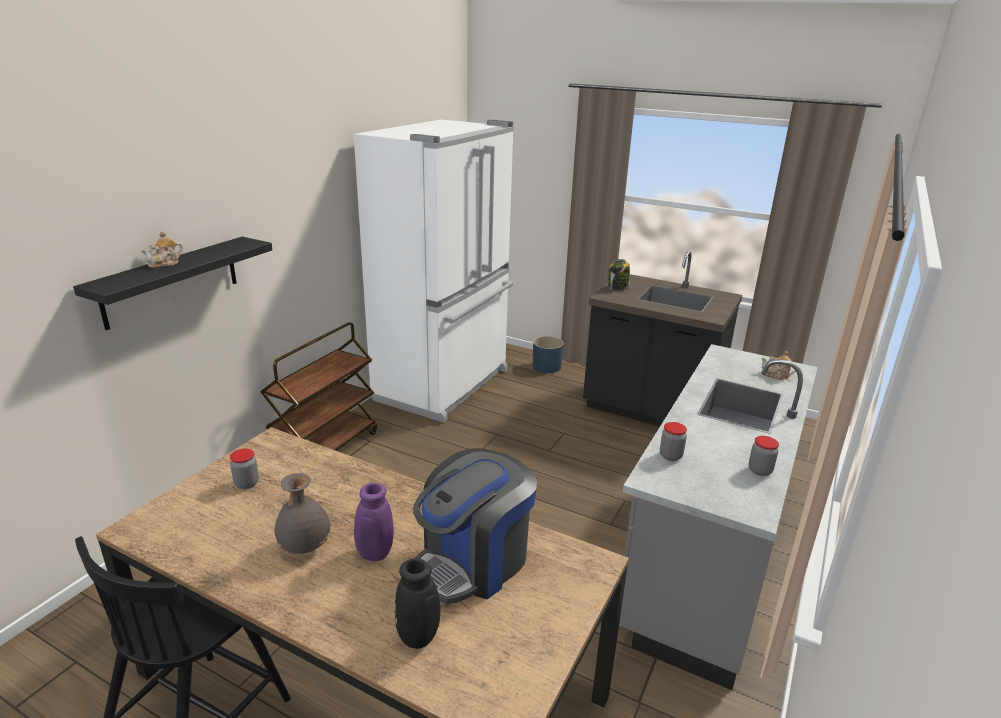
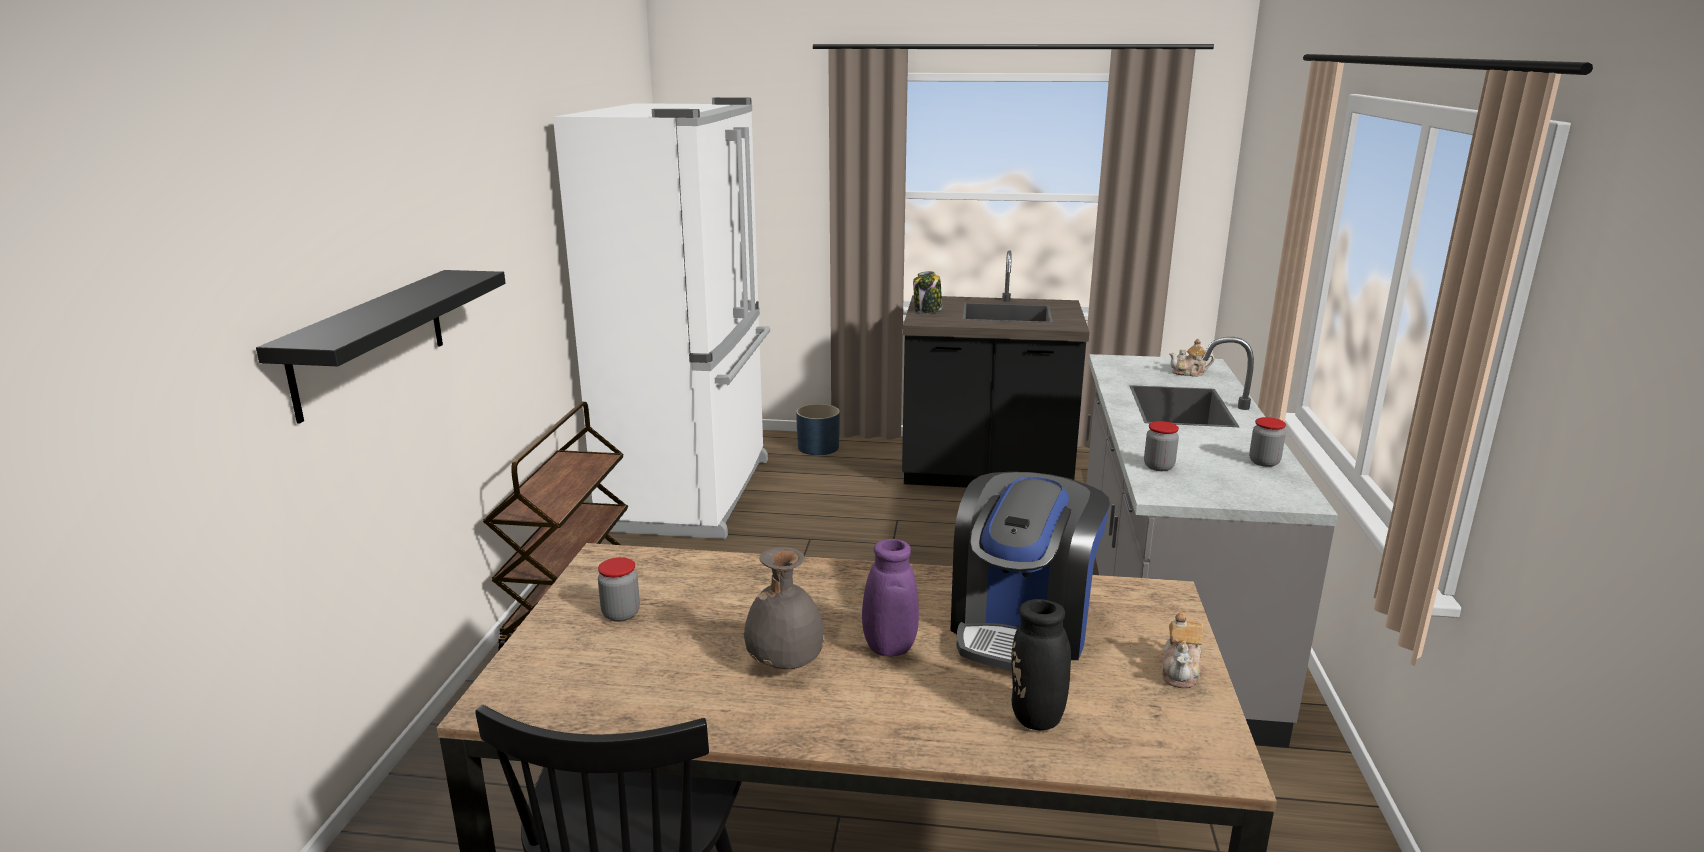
camera: 20 degrees left, 5 degrees down
teapot [140,232,183,268] -> teapot moved to [1162,612,1203,688]

